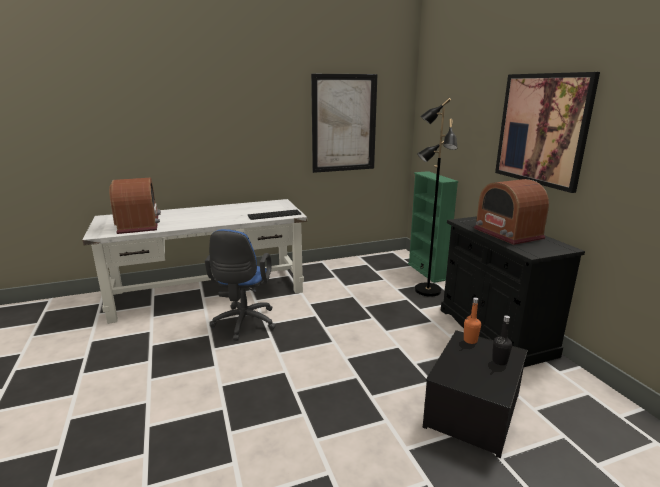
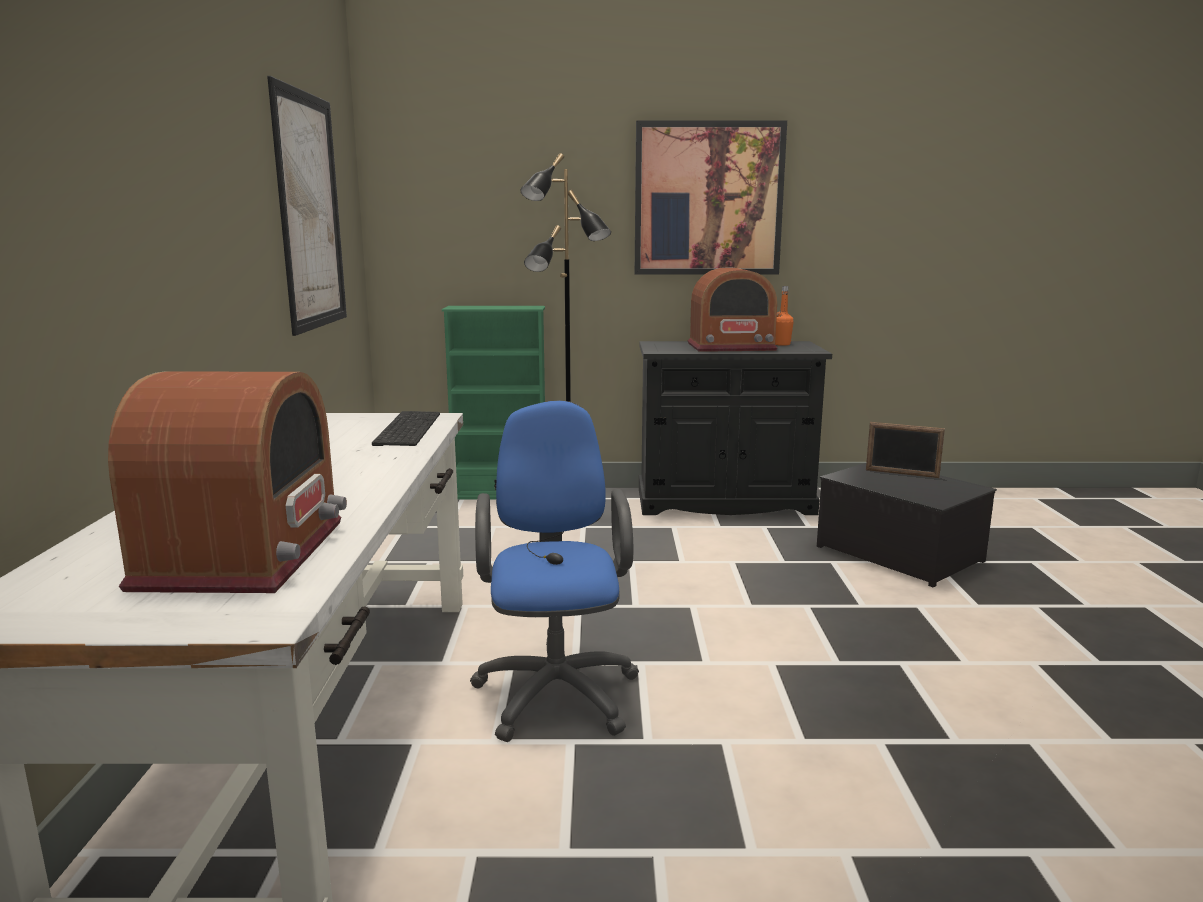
camera: 70 degrees left, 5 degrees down
radio [109,178,161,234] -> radio turned 90 degrees clockwise [108,371,347,593]
blue office chair [205,229,276,341] -> blue office chair turned 120 degrees counterclockwise [470,401,639,742]
orange bottle [464,298,481,344] -> orange bottle moved to [775,286,794,346]
black bottle [492,315,512,365] -> picture frame [866,422,945,478]

